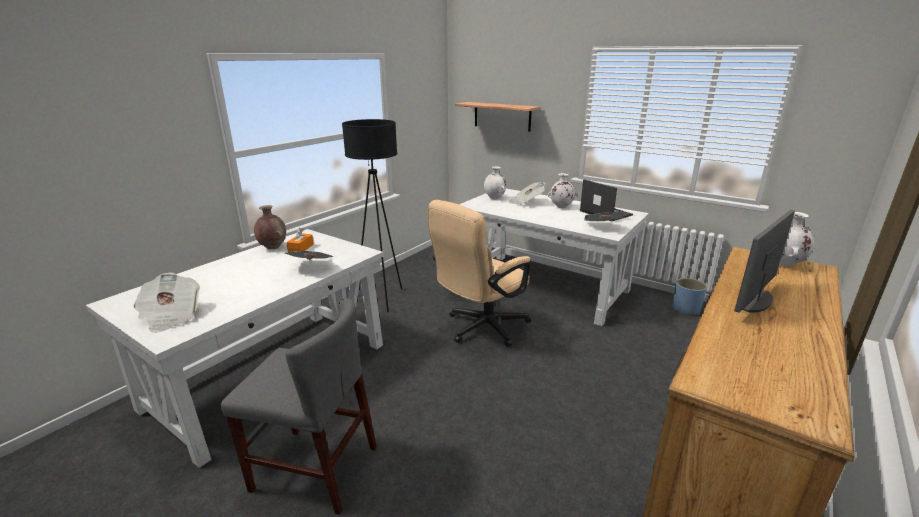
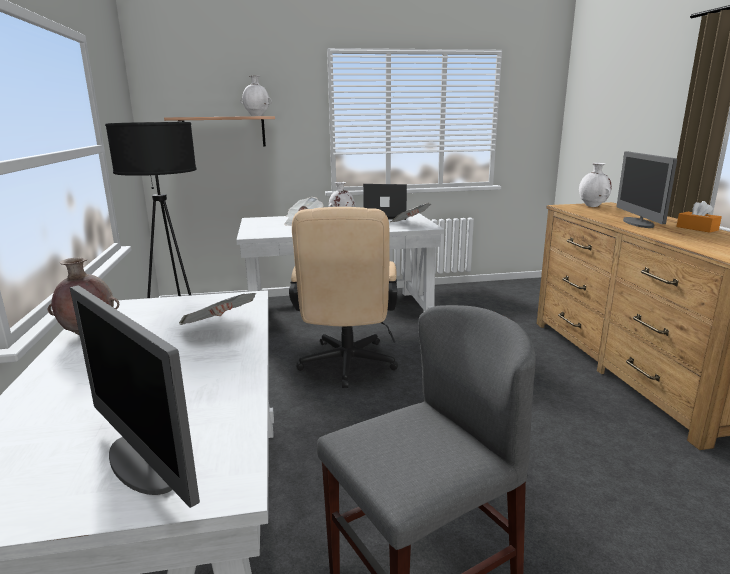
camera: 45 degrees left, 5 degrees down
newspaper [134,273,200,333] -> monitor [70,285,200,508]
orange tissue box [286,228,314,252] -> orange tissue box moved to [676,201,722,233]
white vase [484,166,506,199] -> white vase moved to [240,75,272,116]
blue planter [673,278,707,315] -> none

